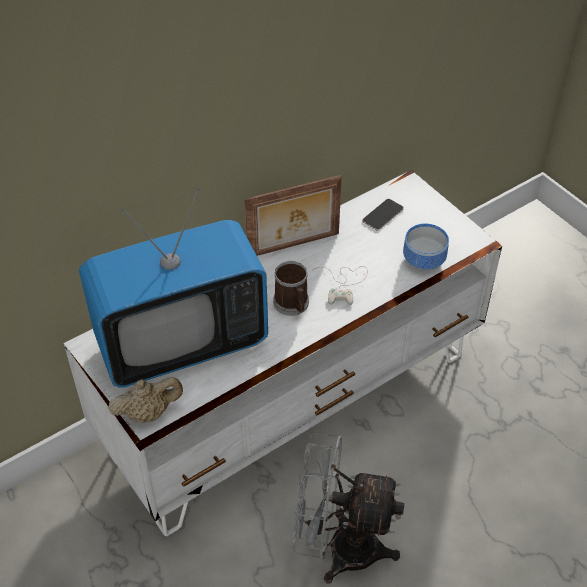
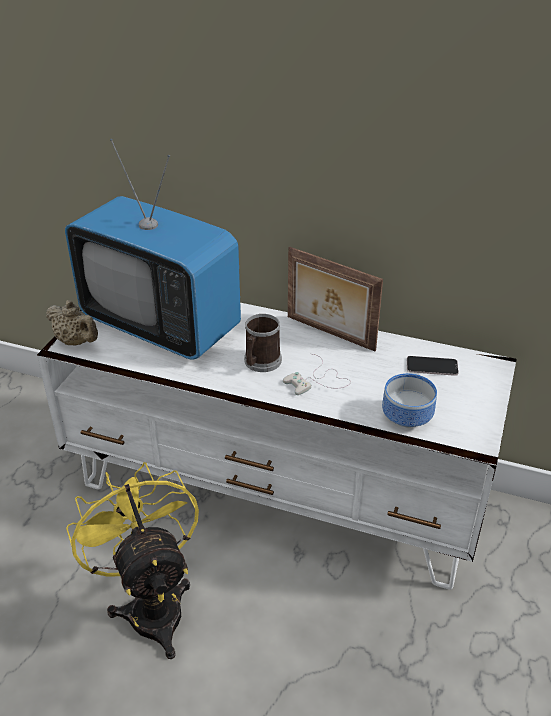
camera: 55 degrees right, 10 degrees down
grey fan [291,432,405,583] -> yellow fan [66,462,199,659]

